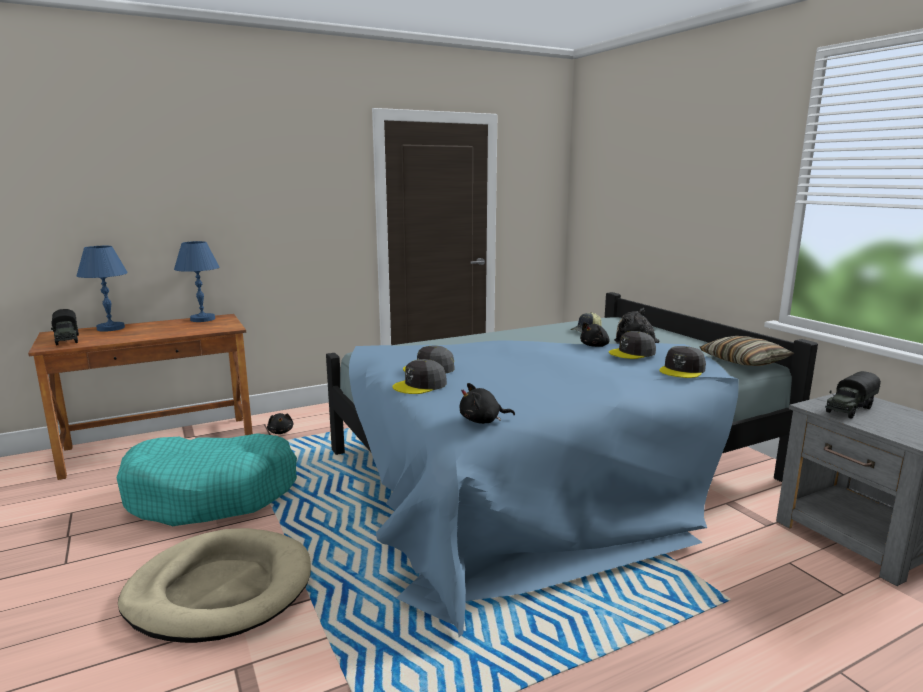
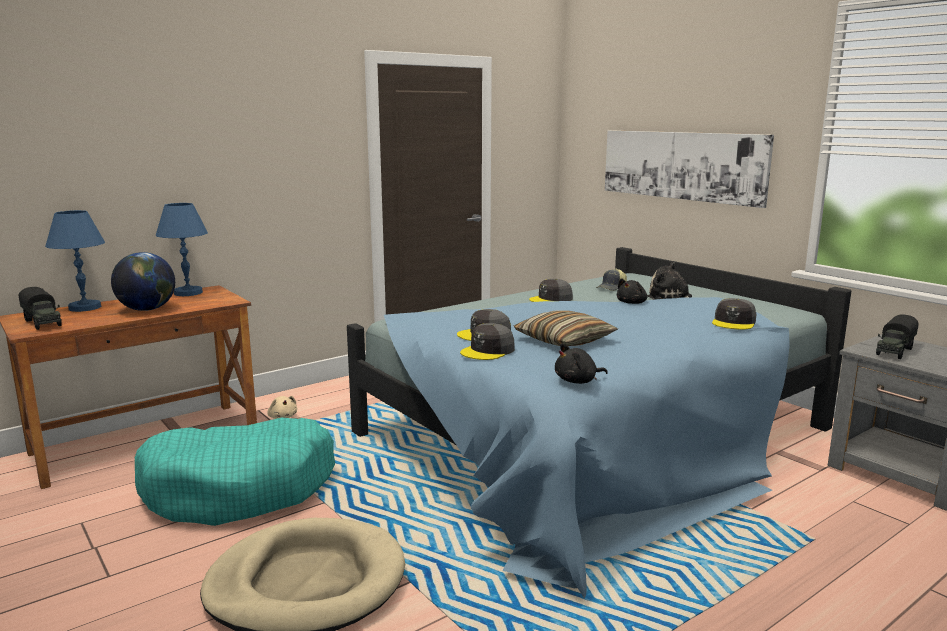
camera: 10 degrees left, 0 degrees up
black plush toy [267,413,293,434] -> beige plush toy [267,396,297,419]
grey cap [609,331,656,359] -> grey cap moved to [529,279,573,302]
pillow [699,336,794,366] -> pillow moved to [513,311,618,346]
none -> globe [111,252,175,311]
none -> picture [605,130,774,208]

